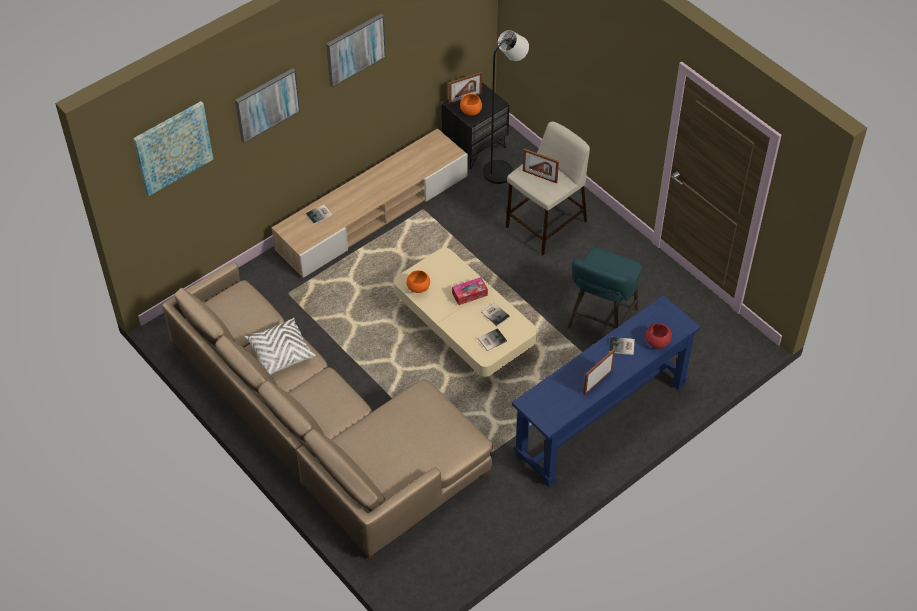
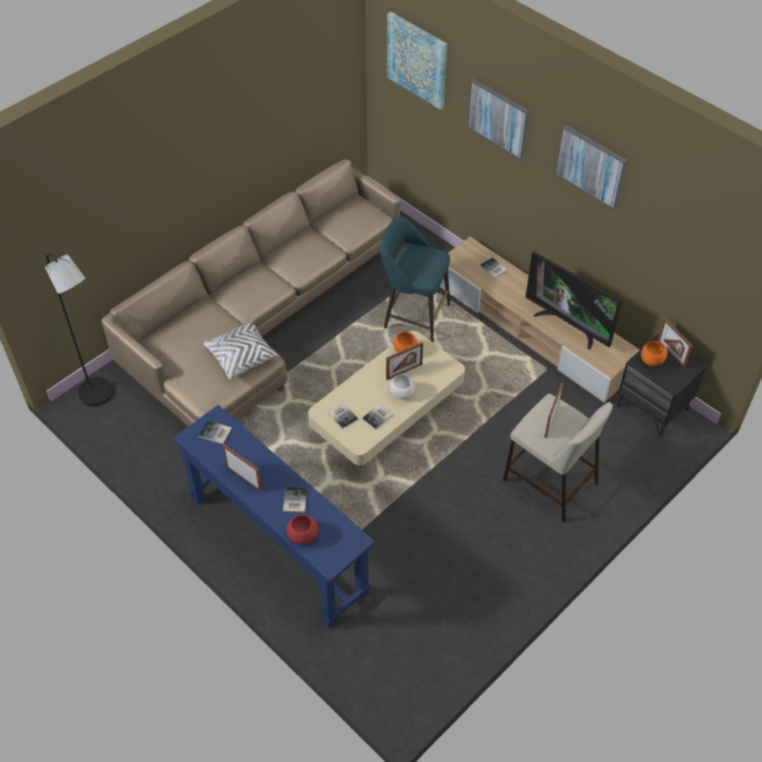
camera: 85 degrees right, 0 degrees up
white pillow [245,318,316,375] -> white pillow moved to [203,321,278,379]
tissue box [452,277,488,305] -> white bowl [390,374,415,400]
black floor lamp [483,30,529,184] -> black floor lamp moved to [45,254,113,406]
turquoise stool [568,247,642,329] -> turquoise stool moved to [380,216,450,342]
none -> book [199,420,232,444]
none -> picture frame [386,342,423,380]
none -> television [525,252,622,350]

